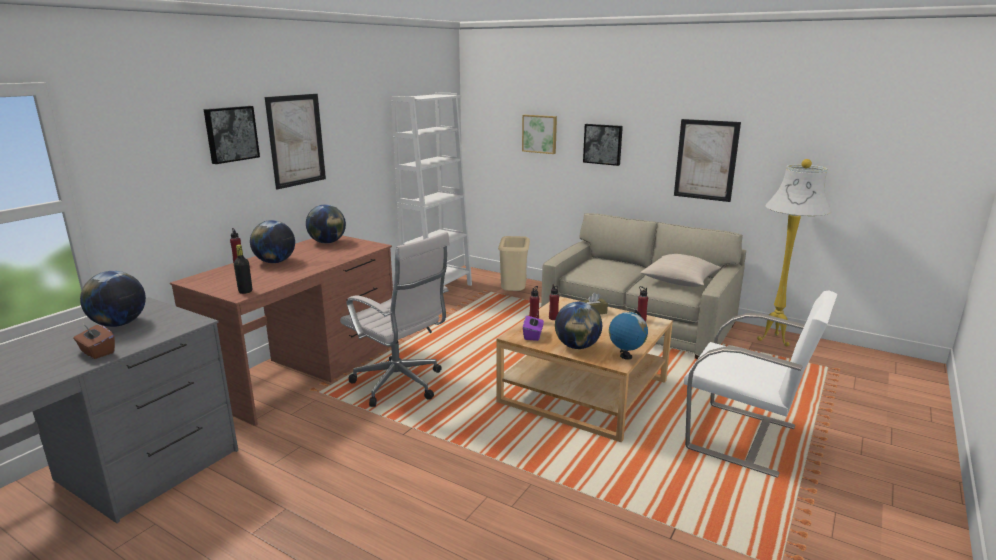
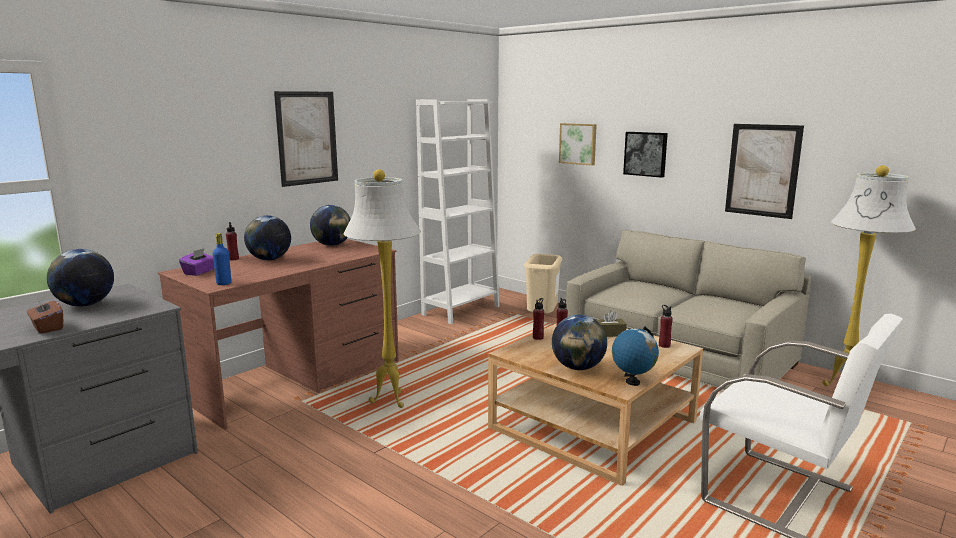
camera: 10 degrees right, 5 degrees down
picture [204,106,260,164] -> none
black bottle [234,244,252,294] -> blue bottle [213,233,231,285]
white office chair [340,232,450,407] -> white floor lamp [343,169,421,408]
purple tissue box [523,315,544,341] -> purple tissue box moved to [179,248,214,276]
beige pillow [640,254,721,287] -> none

